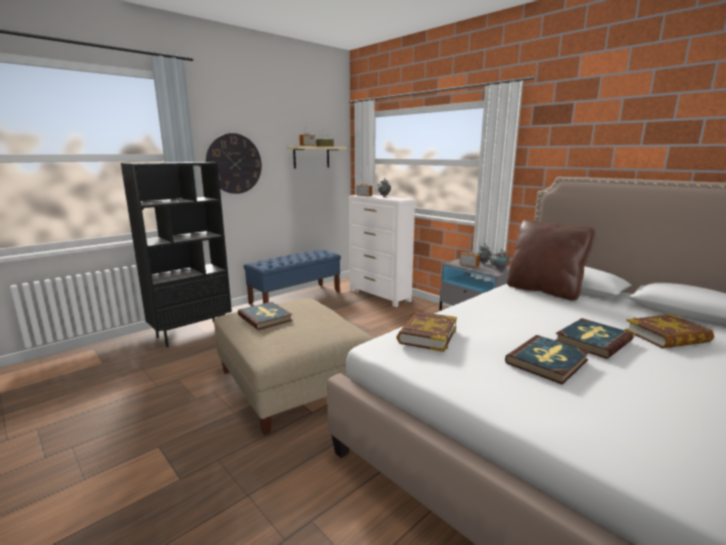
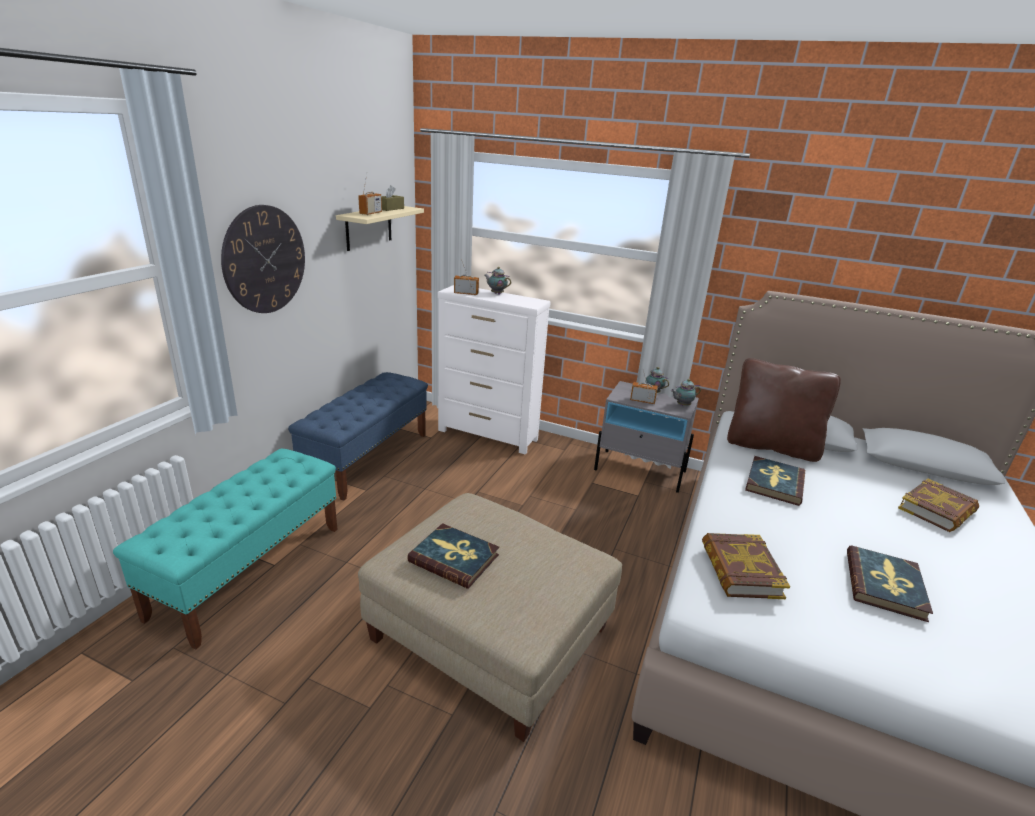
camera: 25 degrees left, 10 degrees up
black bookcase [121,162,232,347] -> turquoise bench [113,449,338,649]
book [555,318,633,359] -> book moved to [745,456,805,506]

